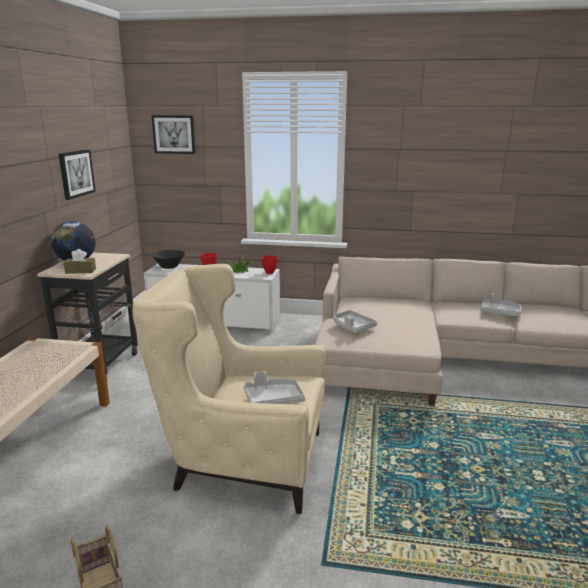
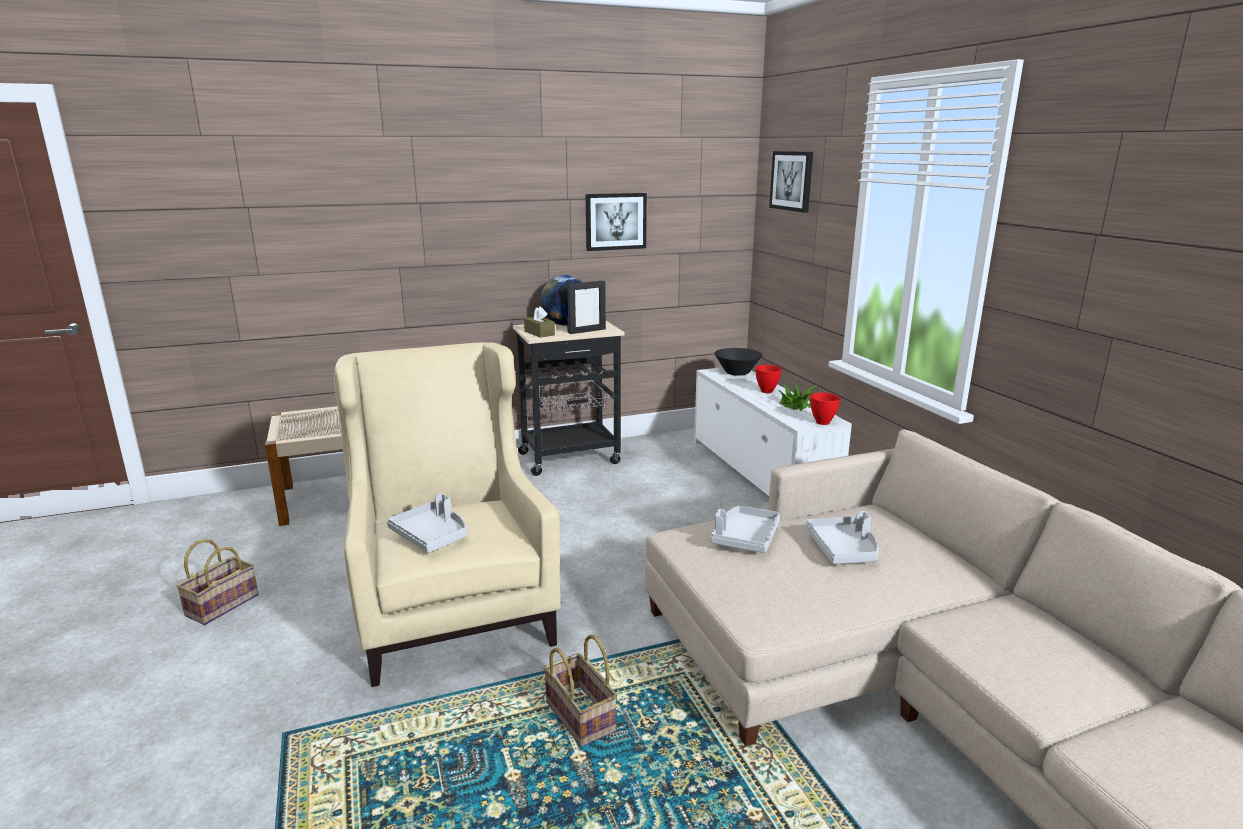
camera: 60 degrees right, 0 degrees up
grey tray [481,293,521,316] -> grey tray moved to [805,511,879,564]
none -> basket [543,635,617,747]
none -> picture frame [567,281,606,334]

